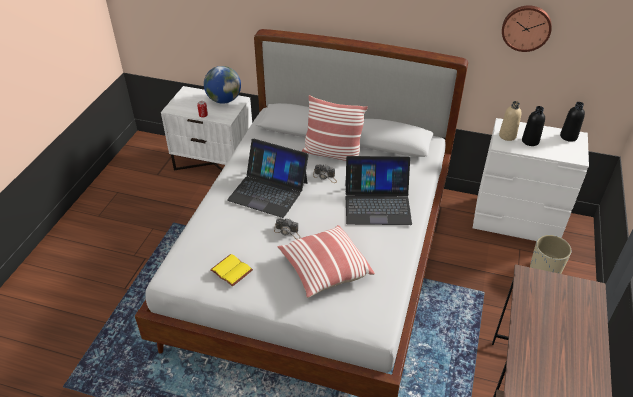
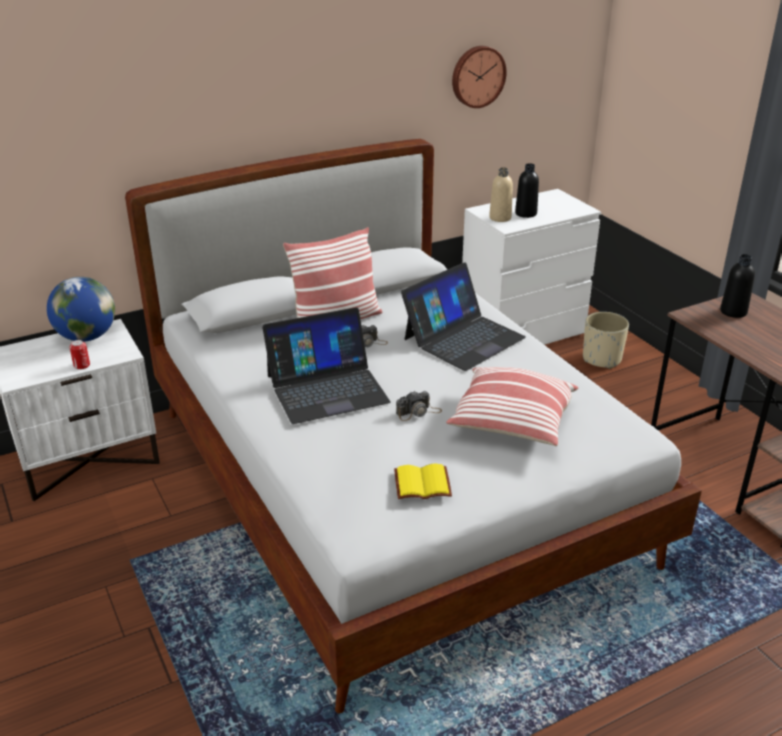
camera: 45 degrees left, 10 degrees down
black bottle [560,102,585,142] -> black bottle moved to [720,254,755,318]

